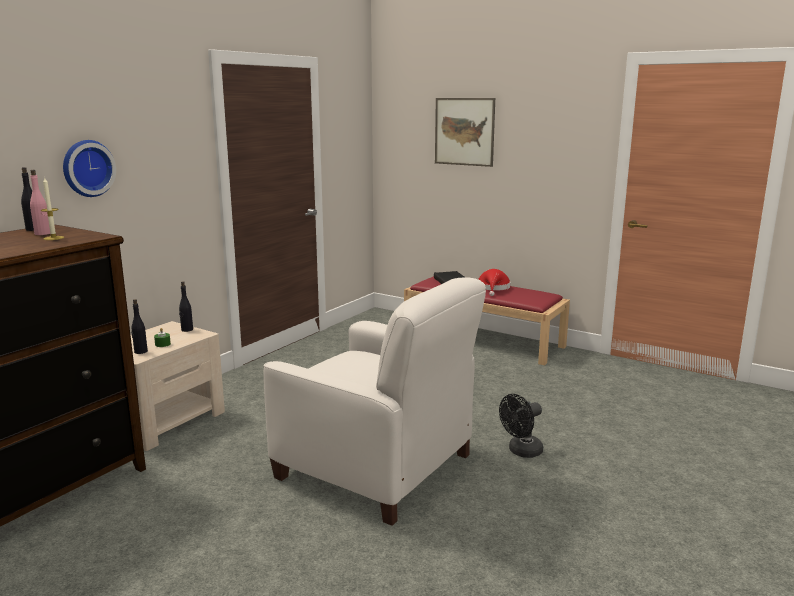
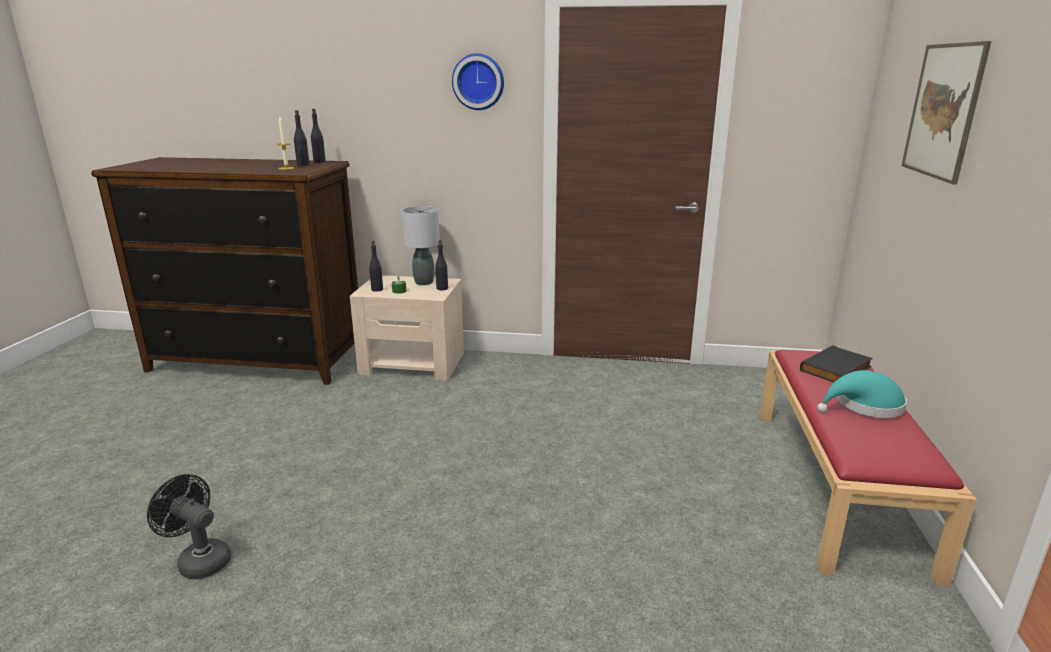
camera: 65 degrees right, 5 degrees up
pink bottle [30,170,50,235] -> black bottle [294,110,309,166]
wall clock [63,140,116,197] -> wall clock moved to [452,53,504,110]
white armchair [263,277,486,526] -> none
red hat [478,269,511,296] -> turquoise hat [817,370,907,418]
black fan [499,394,543,458] -> black fan moved to [147,474,231,580]
none -> grey table lamp [401,206,440,285]

